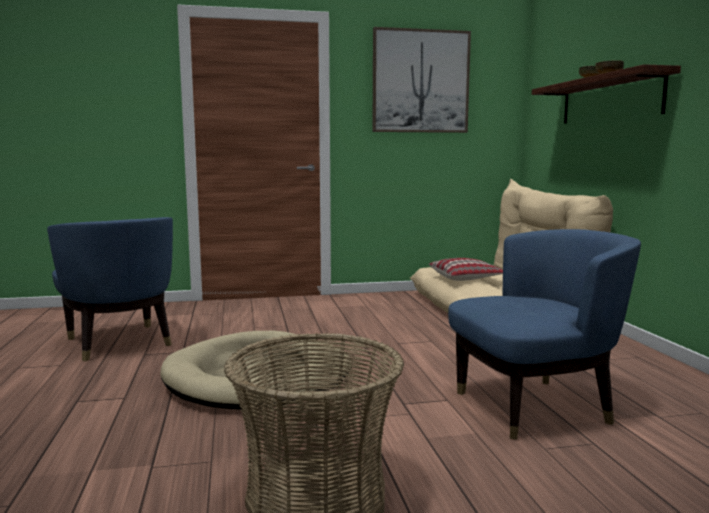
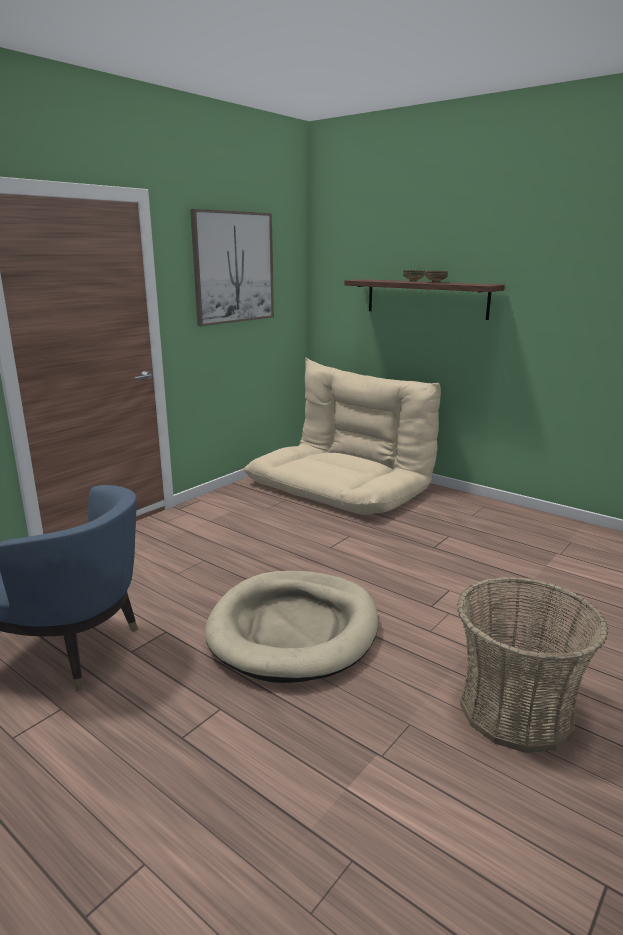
camera: 40 degrees left, 10 degrees up
pillow [429,258,503,281] -> none
blue armchair [448,229,641,440] -> none

